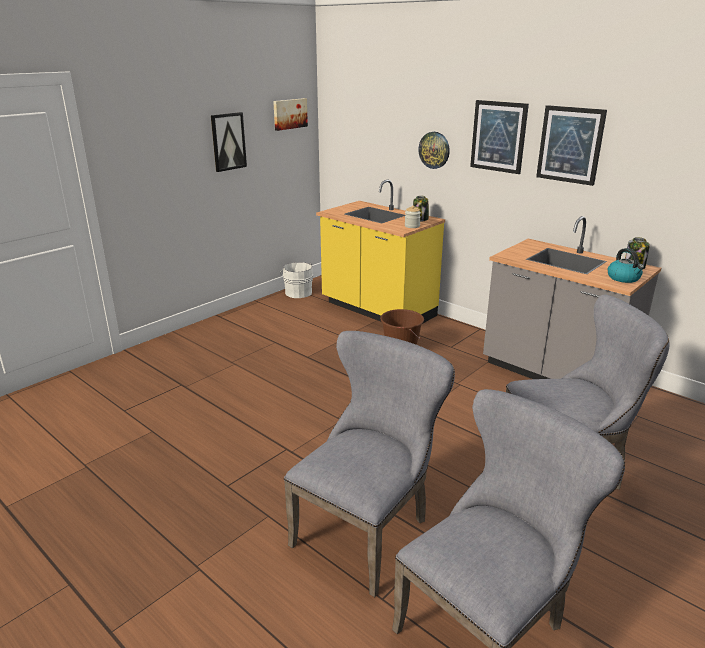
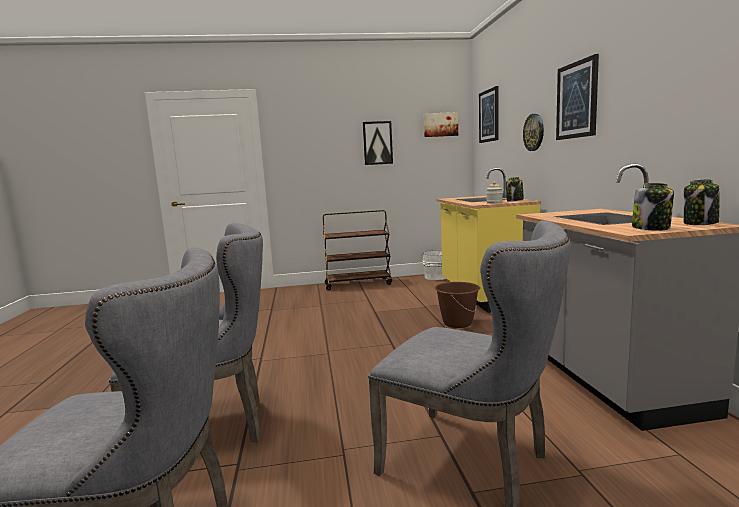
camera: 40 degrees right, 15 degrees down
picture [536,105,607,186] -> picture moved to [479,86,499,143]
kettle [608,248,644,283] -> jar [632,183,674,231]
none -> brown cart [323,210,392,290]

